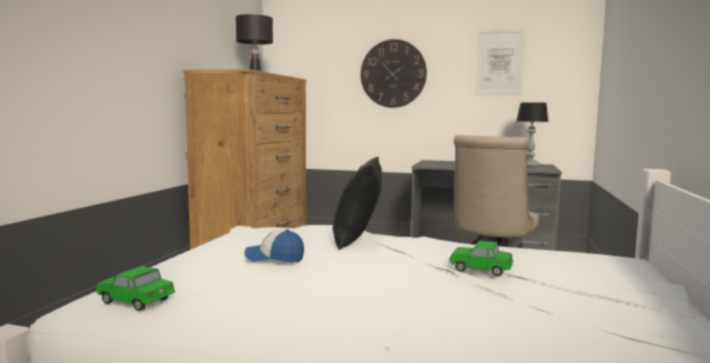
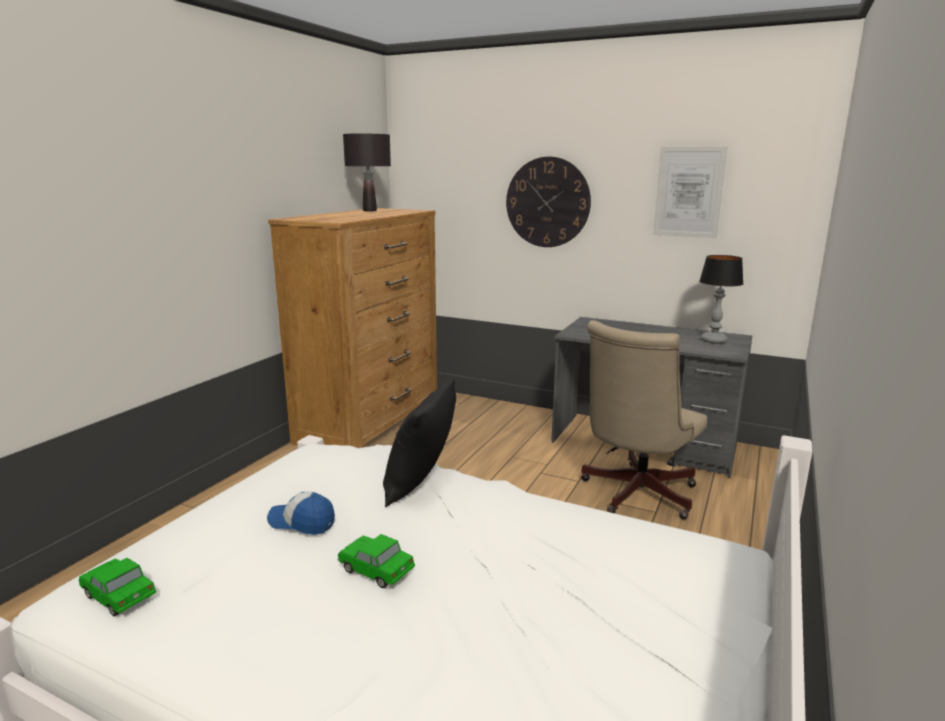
camera: 10 degrees right, 10 degrees up
toy car [449,240,513,276] -> toy car moved to [338,534,415,588]

